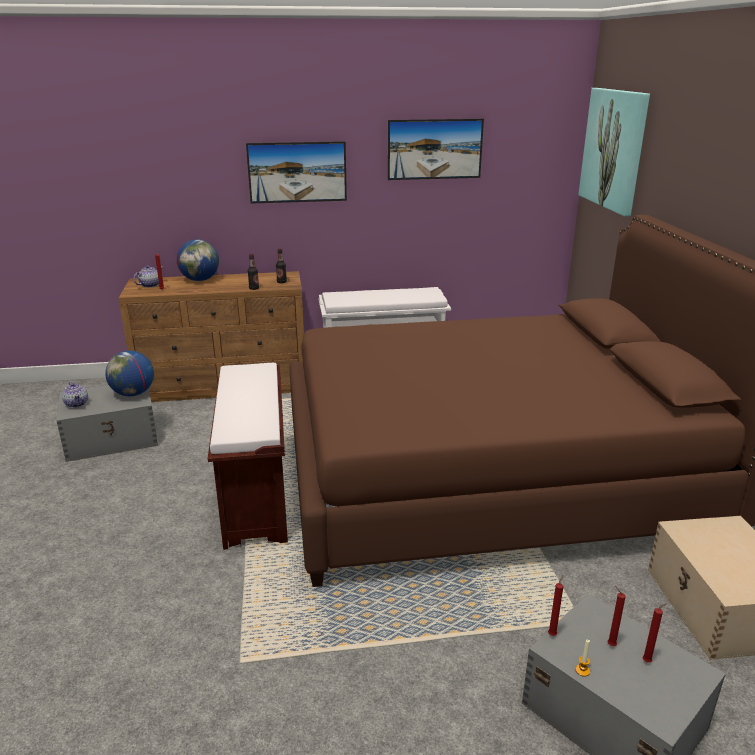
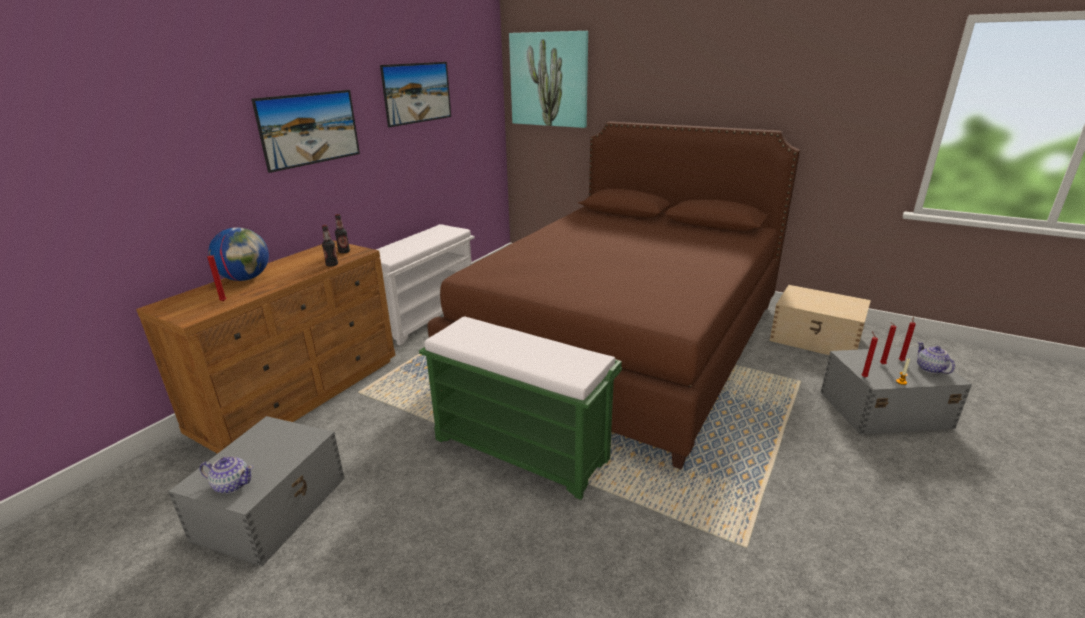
camera: 50 degrees left, 0 degrees up
globe [105,351,154,396] -> none
teapot [133,265,163,288] -> teapot moved to [917,342,955,374]
brown bench [208,363,288,550] -> green bench [419,316,622,500]

